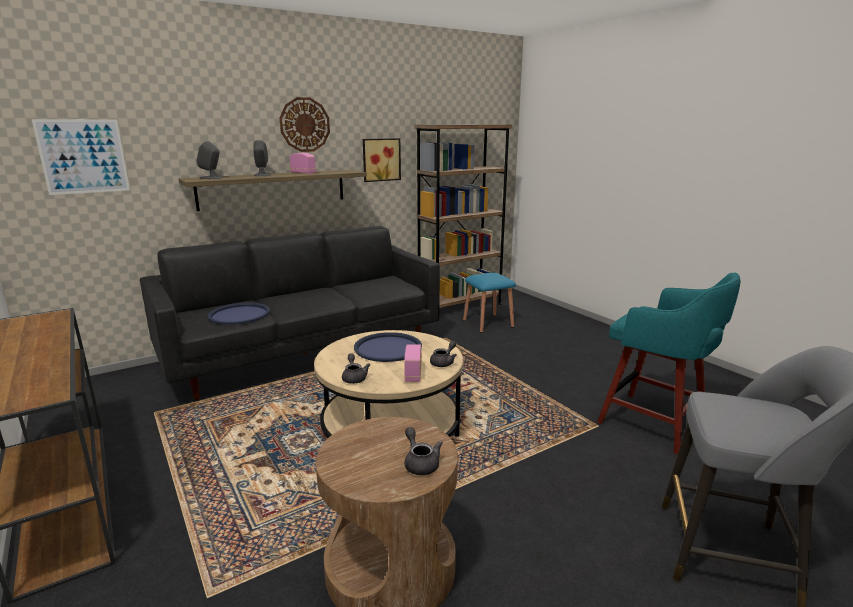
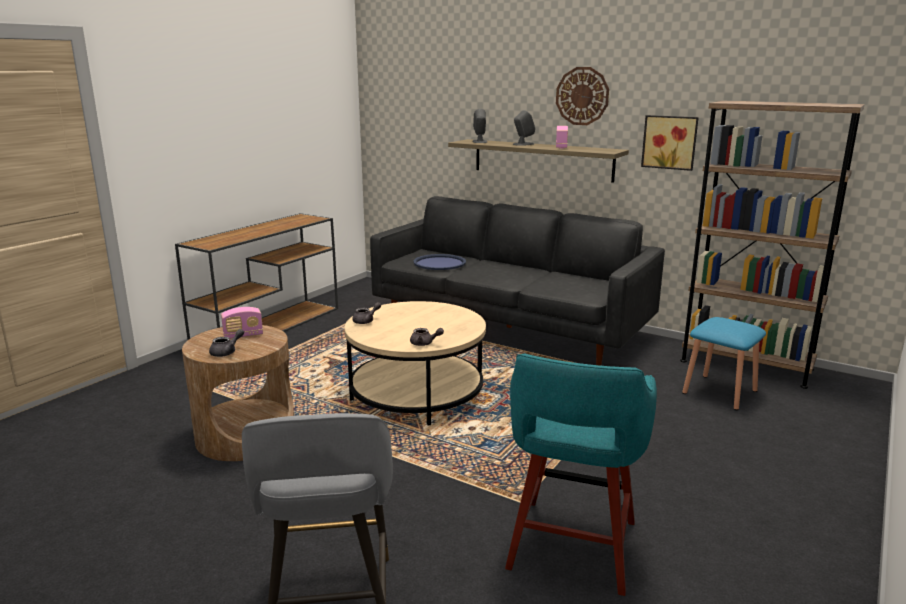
camera: 65 degrees right, 0 degrees up
picture [32,119,130,195] -> none
blue tray [354,332,422,362] -> none
radio [404,344,422,382] -> radio moved to [221,307,263,339]

